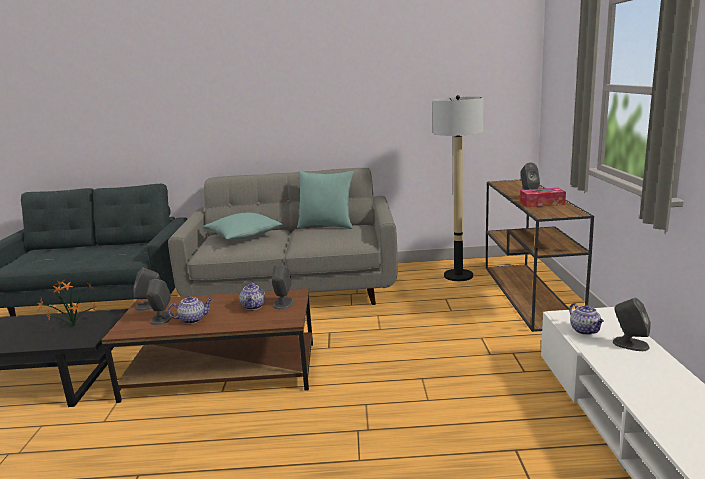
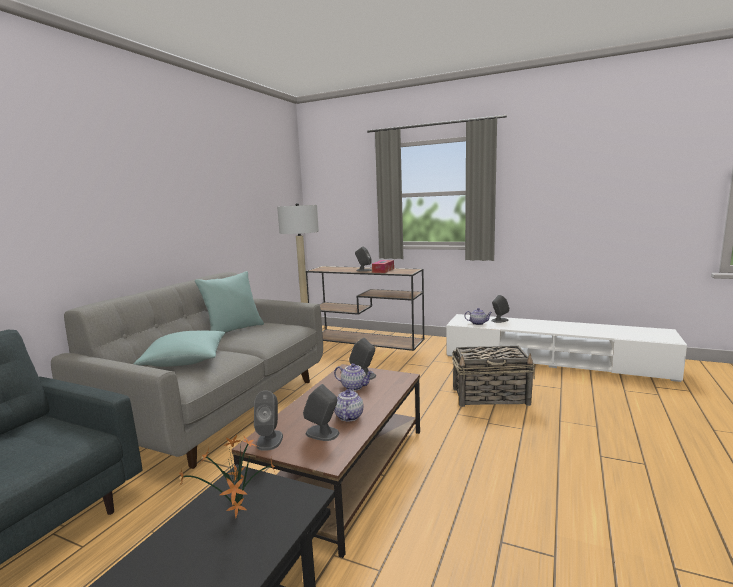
camera: 65 degrees left, 5 degrees down
none -> basket [452,346,535,407]

